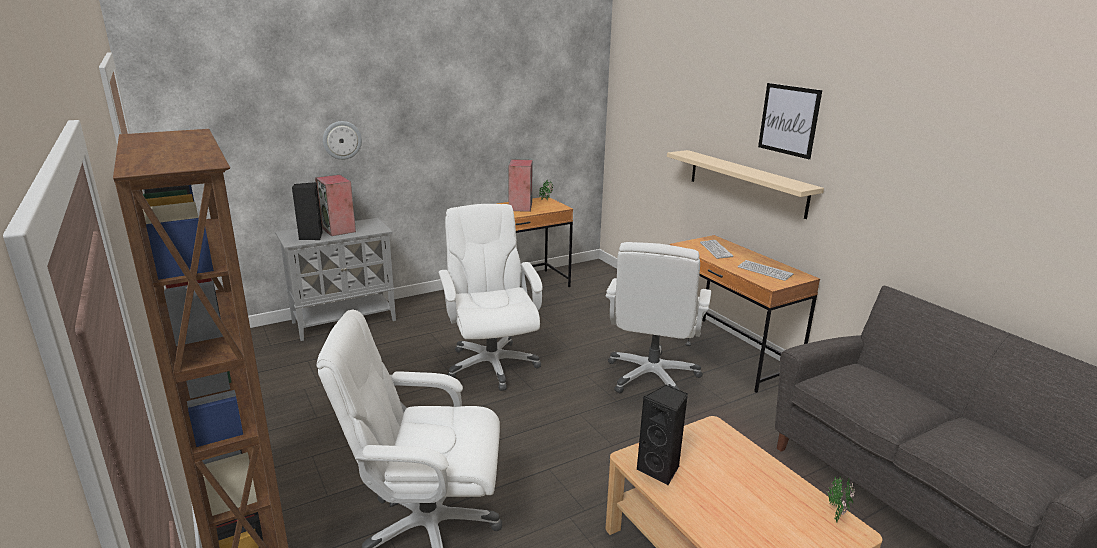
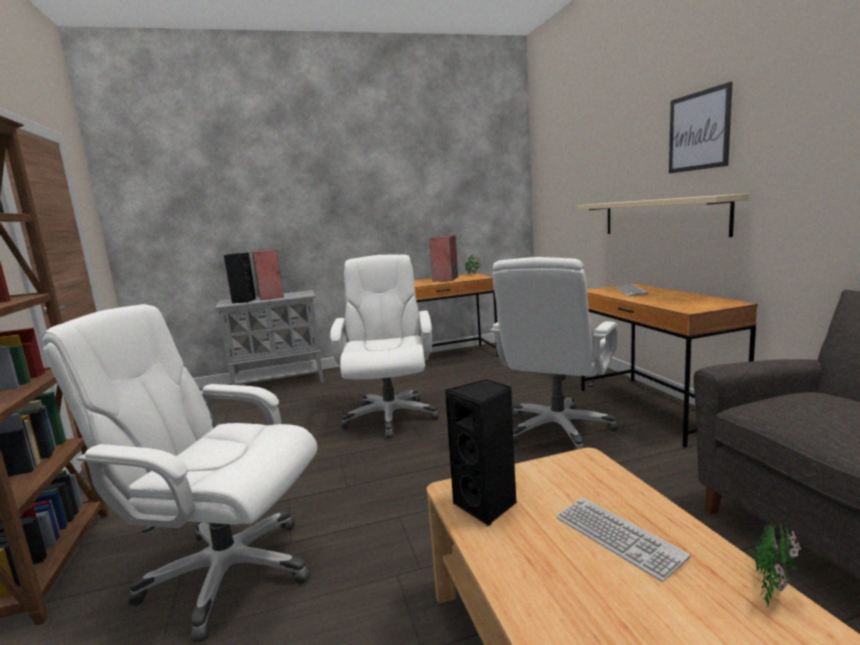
camera: 15 degrees right, 10 degrees down
wall clock [323,121,362,160] -> none
keyboard [738,260,794,281] -> keyboard moved to [556,498,690,582]

